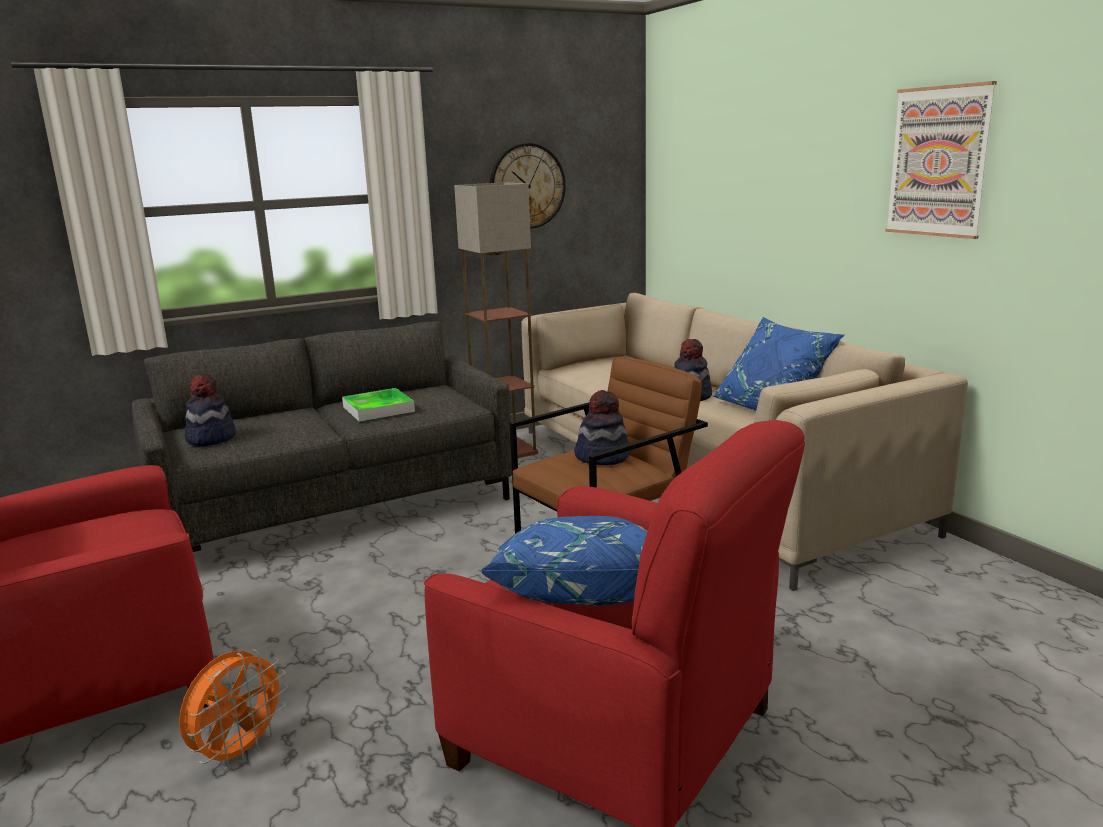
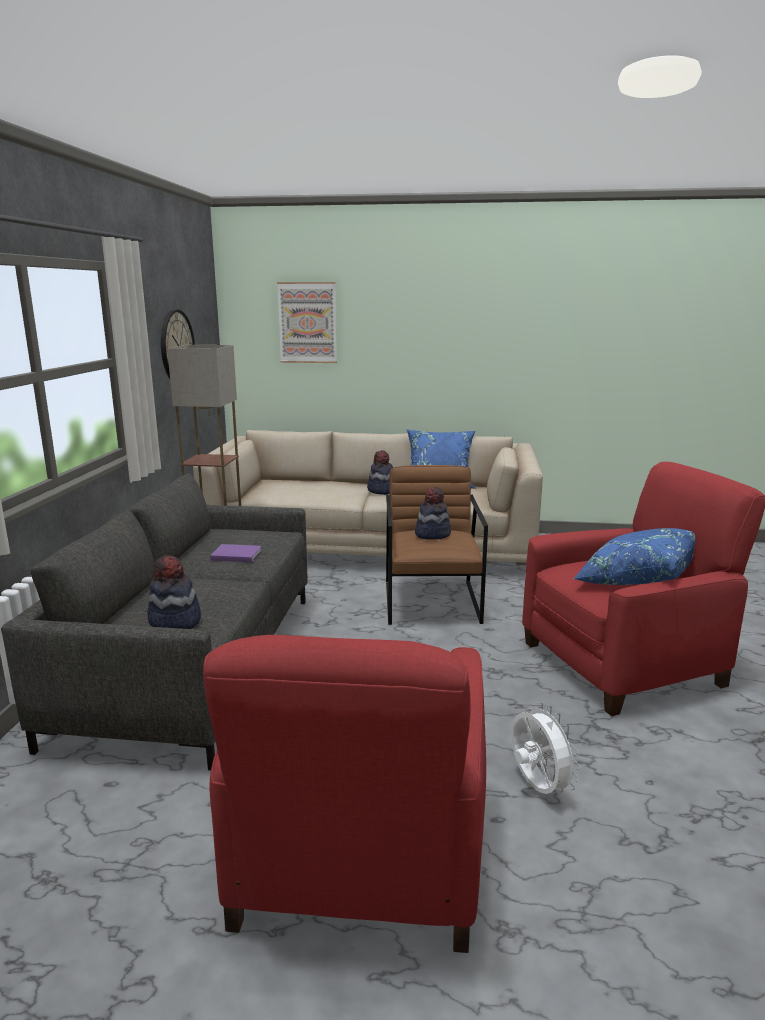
camera: 55 degrees left, 0 degrees up
orange fan [179,649,288,769] -> white fan [511,702,581,794]
tray [342,388,415,422] -> purple book [210,544,262,562]
picture [885,81,997,239] -> picture moved to [277,282,337,363]

